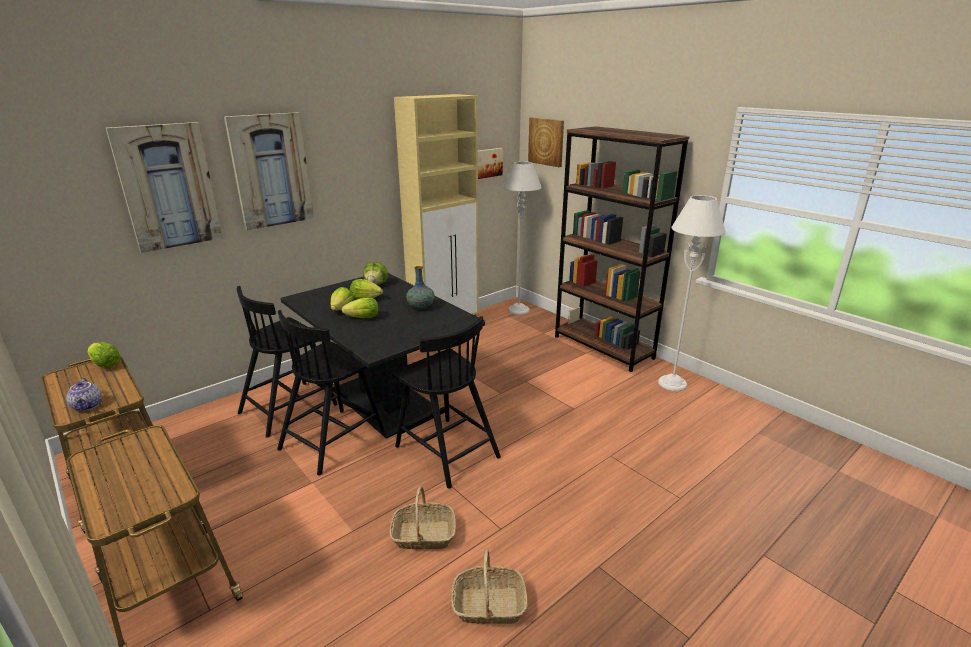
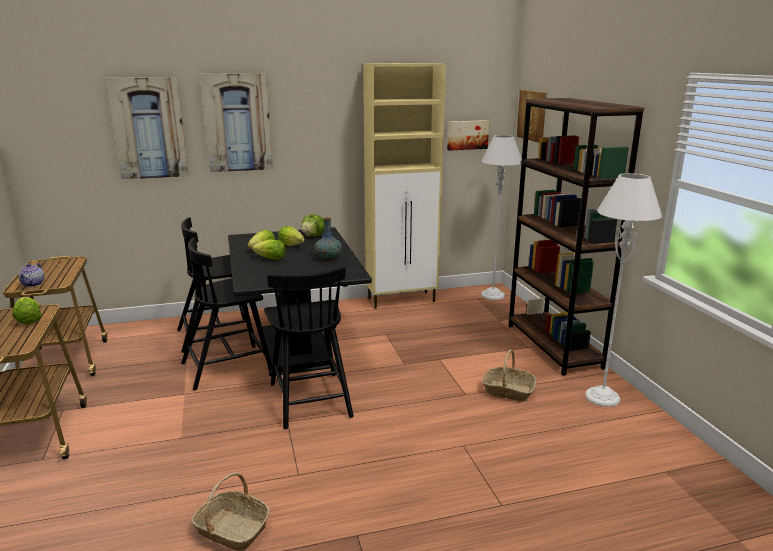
camera: 25 degrees right, 5 degrees down
lettuce [88,343,121,368] -> lettuce moved to [12,297,42,324]
basket [390,486,456,549] -> basket moved to [482,350,536,402]

